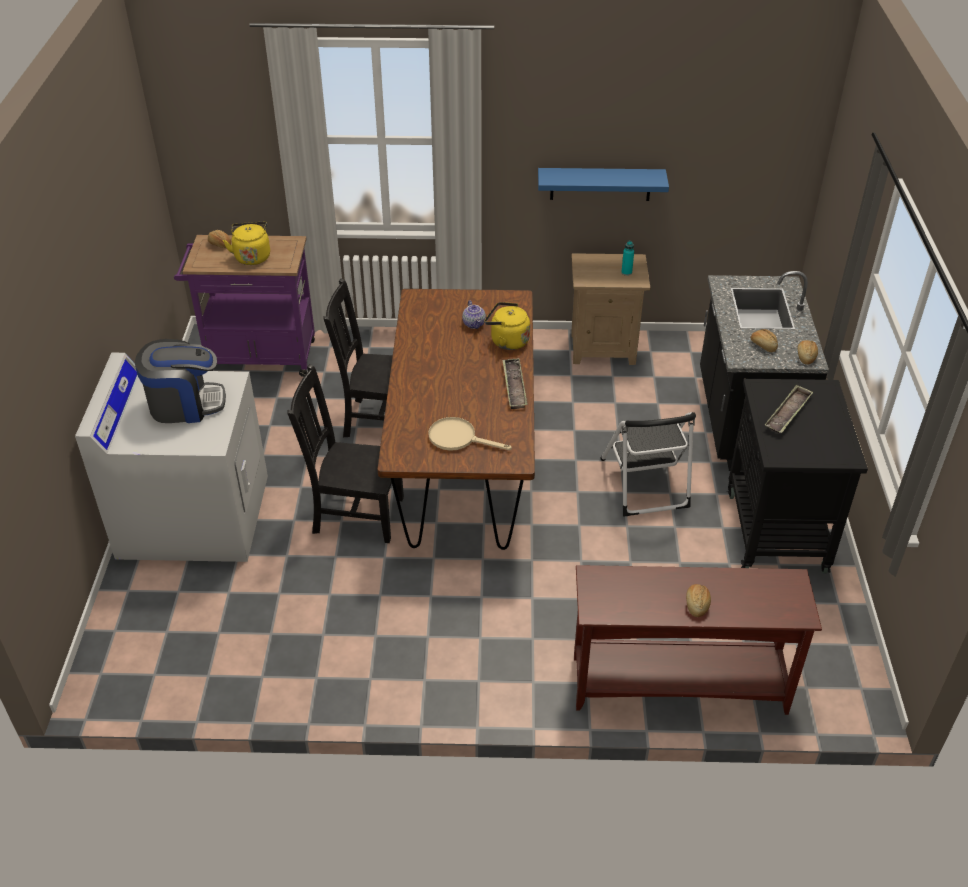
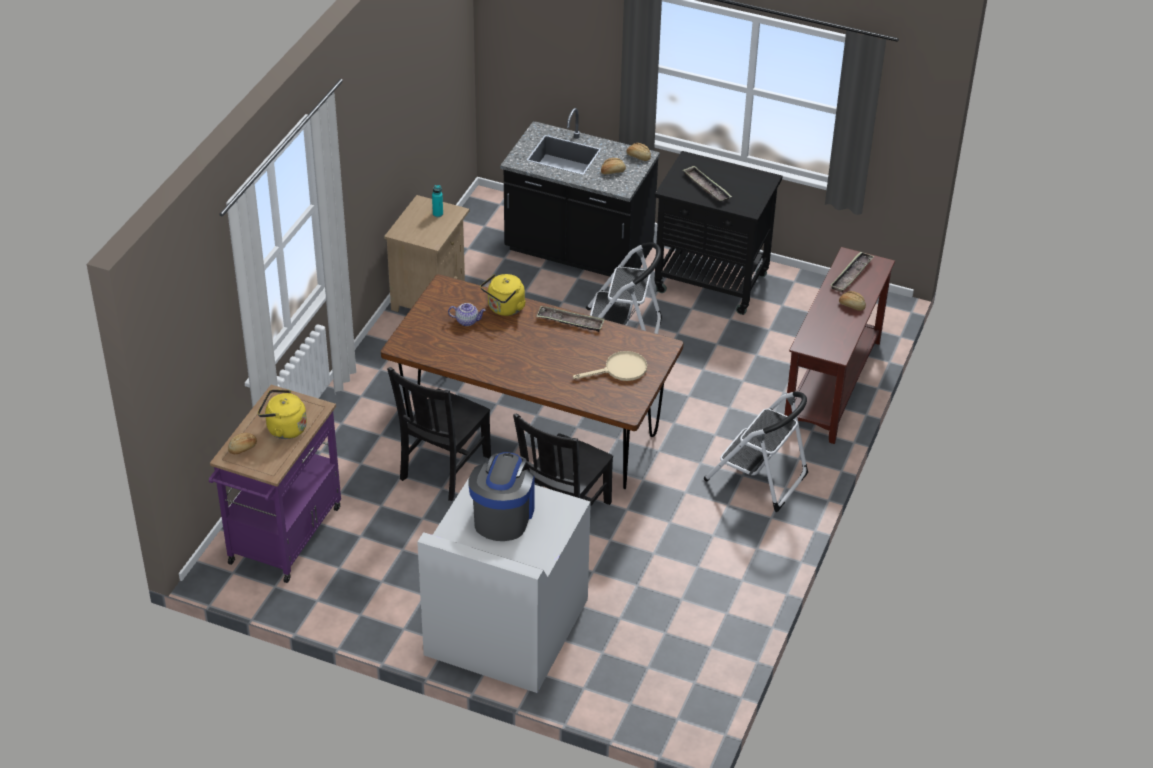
camera: 70 degrees left, 0 degrees up
beige frying pan [428,417,512,451] -> beige frying pan turned 150 degrees counterclockwise [573,351,647,381]
blue shelf [538,168,669,201] -> none
none -> step ladder [704,391,808,512]
none -> tray [830,251,874,292]

